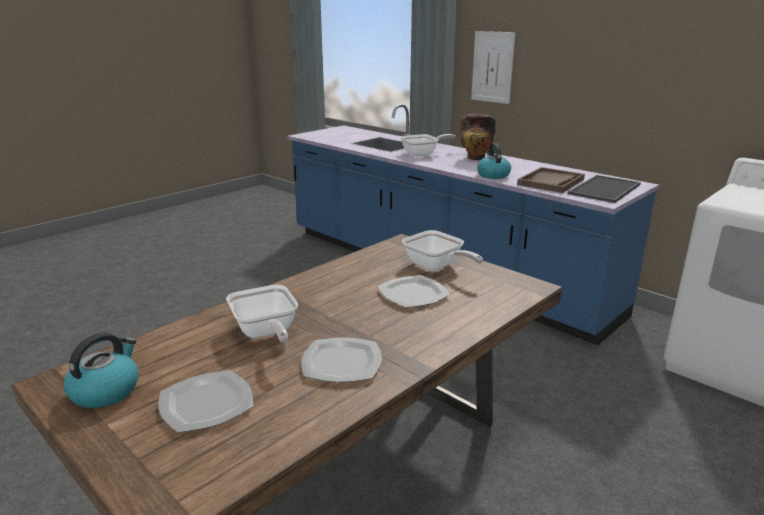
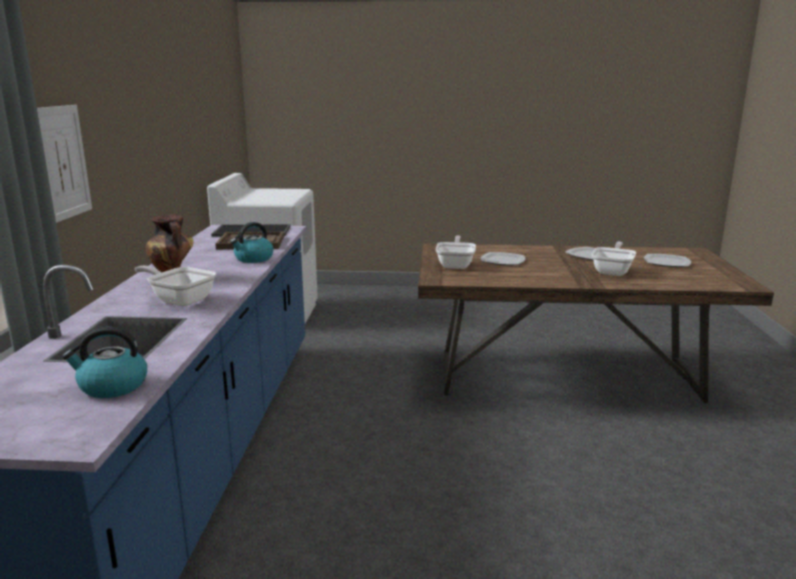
camera: 130 degrees left, 5 degrees down
kettle [64,332,138,408] -> kettle moved to [62,327,147,398]

